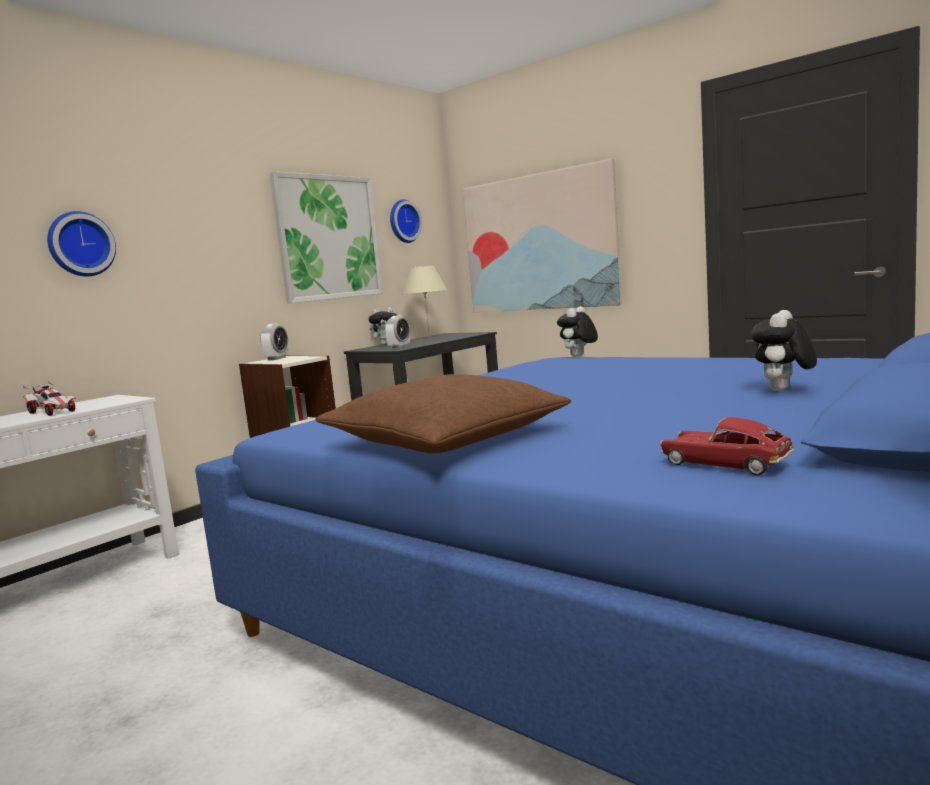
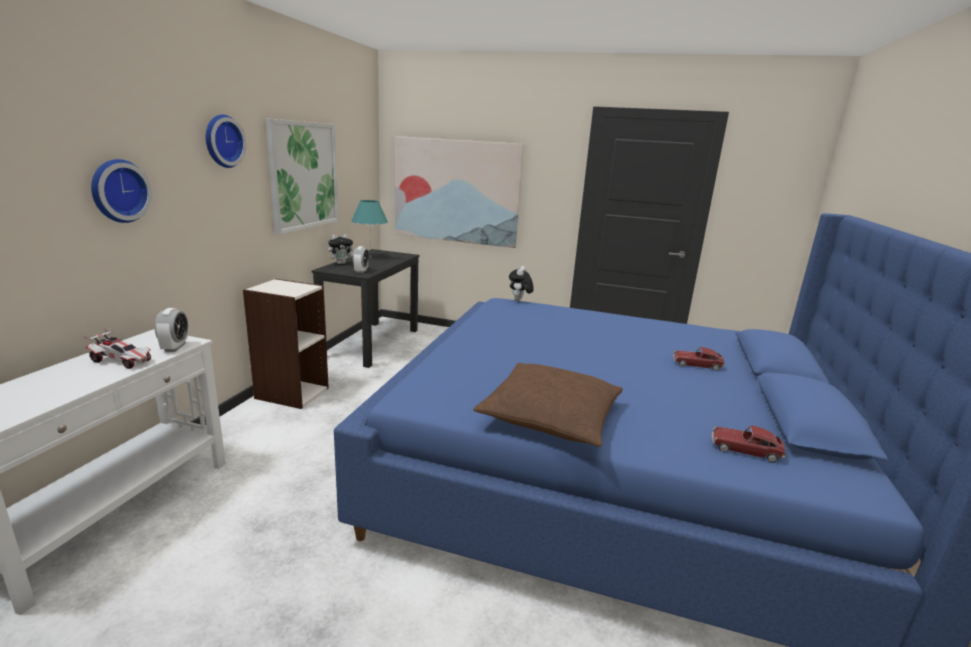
camera: 25 degrees left, 10 degrees up
alarm clock [260,323,288,360] -> alarm clock moved to [155,308,188,352]
wall clock [390,199,422,243] -> wall clock moved to [206,114,246,168]
beige table lamp [402,265,447,339] -> turquoise table lamp [351,200,388,258]
plush toy [751,310,817,391] -> toy car [673,347,725,371]

